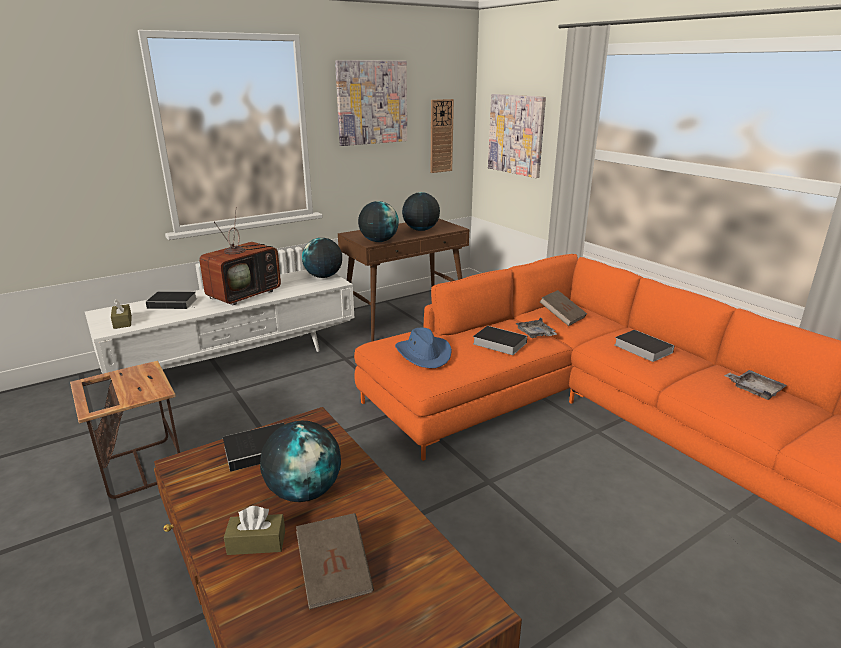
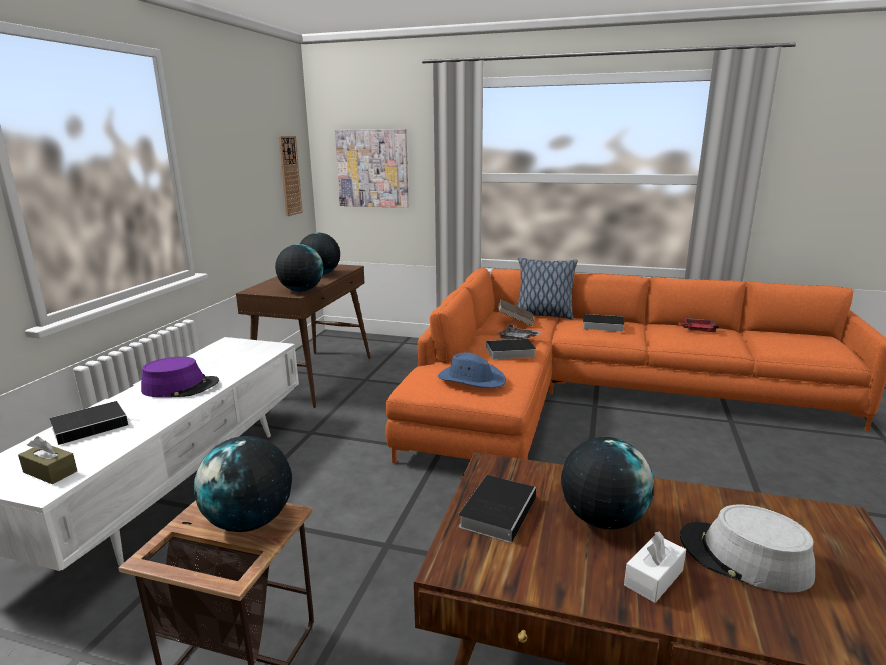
camera: 40 degrees left, 5 degrees down
television [199,207,281,305] -> purple hat [141,357,219,397]
brown tissue box [224,506,285,555] -> white tissue box [624,532,686,603]
brown book [296,513,374,609] -> grey hat [680,504,815,593]
globe [302,238,342,278] -> globe moved to [194,436,292,532]
picture [335,60,407,146] -> none
grey tray [724,370,787,400] -> red tray [678,318,719,332]
none -> pillow [517,258,578,320]

